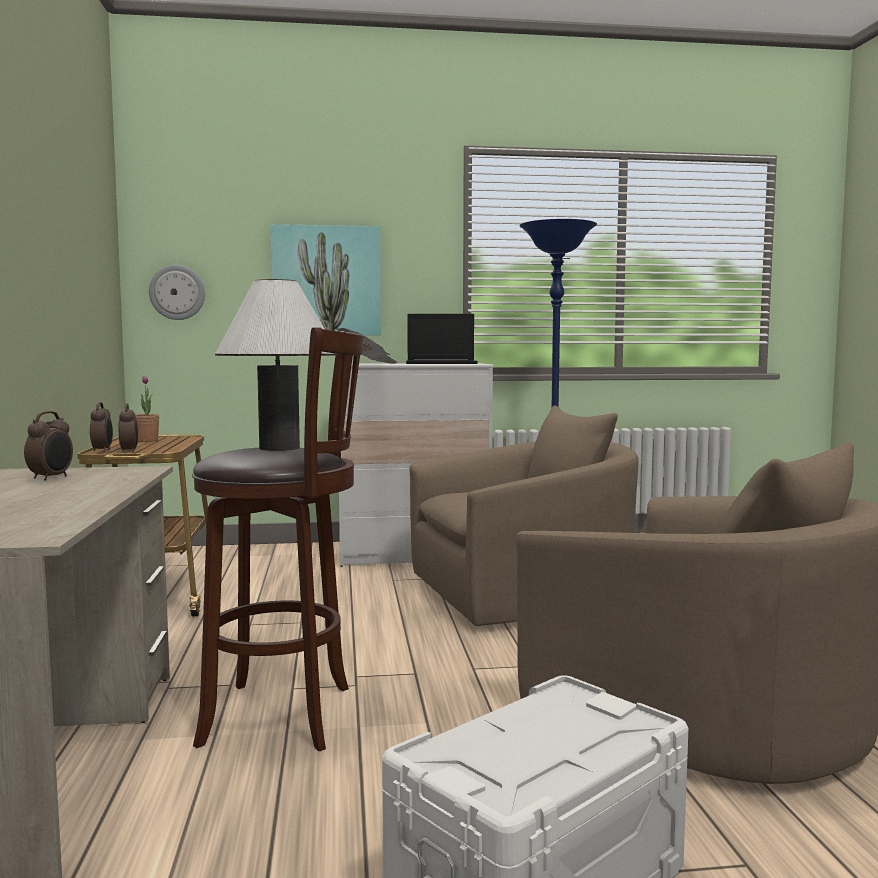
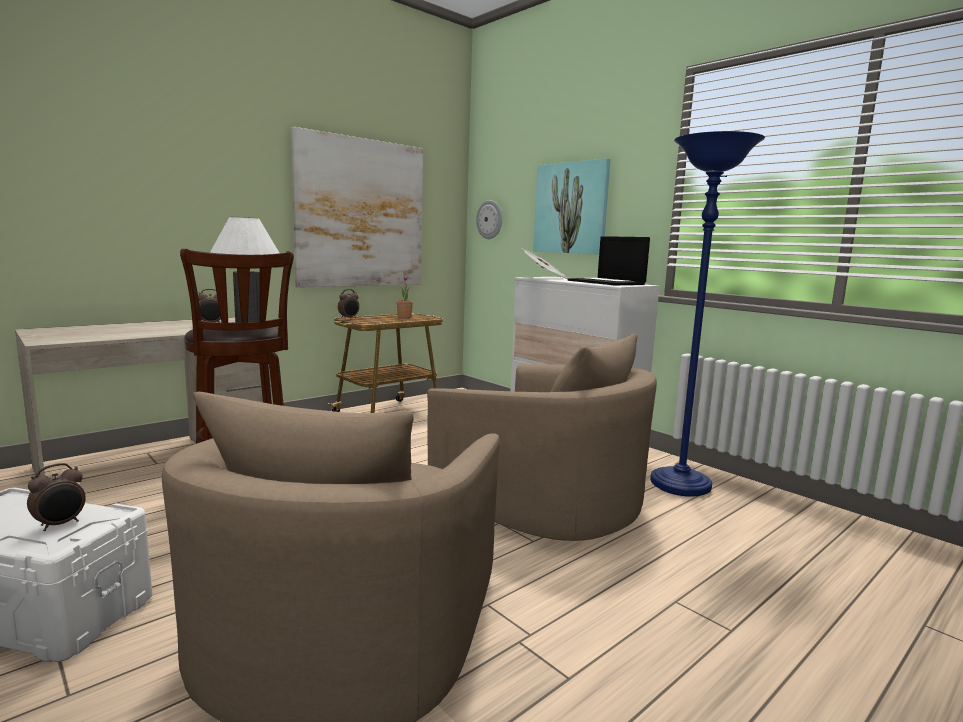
camera: 55 degrees right, 5 degrees up
alarm clock [118,403,138,452] -> alarm clock moved to [27,463,86,531]
none -> picture [291,127,423,288]

